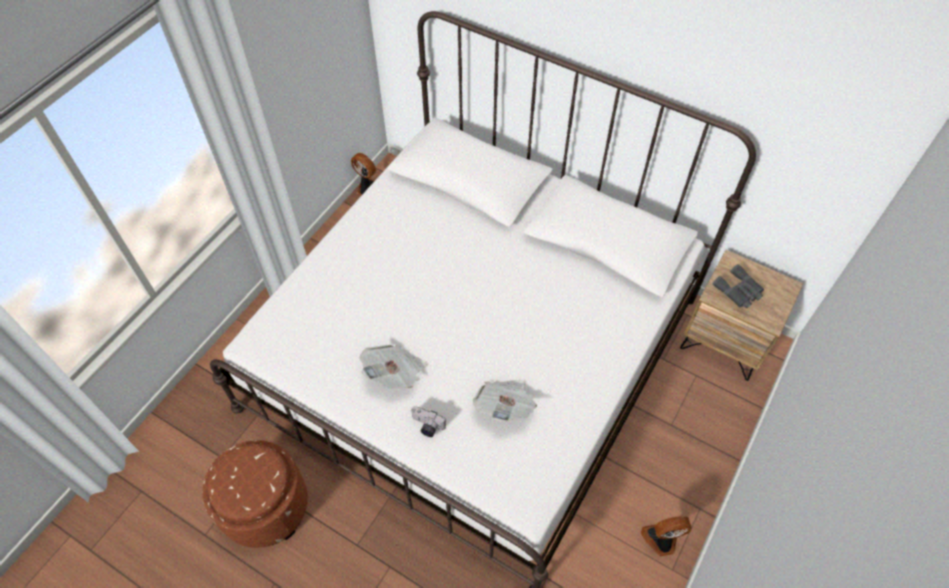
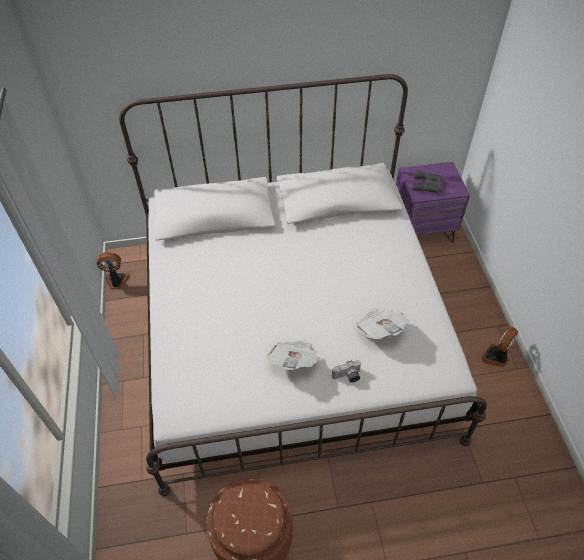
camera: 40 degrees left, 5 degrees down
brown nightstand [680,250,803,381] -> purple nightstand [396,162,470,243]

